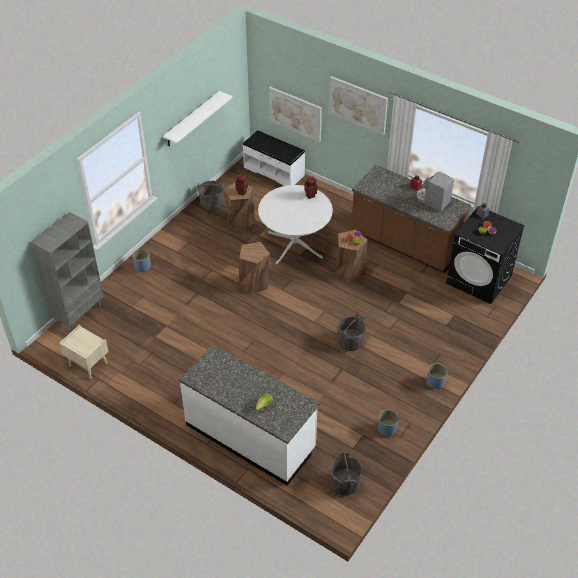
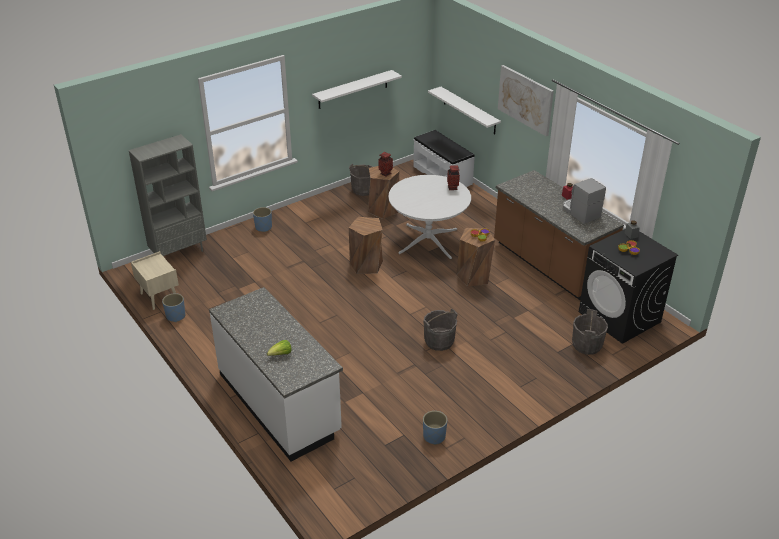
camera: 20 degrees right, 10 degrees down
picture [269,87,322,142] -> white shelf [428,87,501,134]
grey bucket [330,452,363,495] -> grey bucket moved to [572,309,608,355]
blue planter [427,363,447,389] -> blue planter moved to [162,293,185,322]

